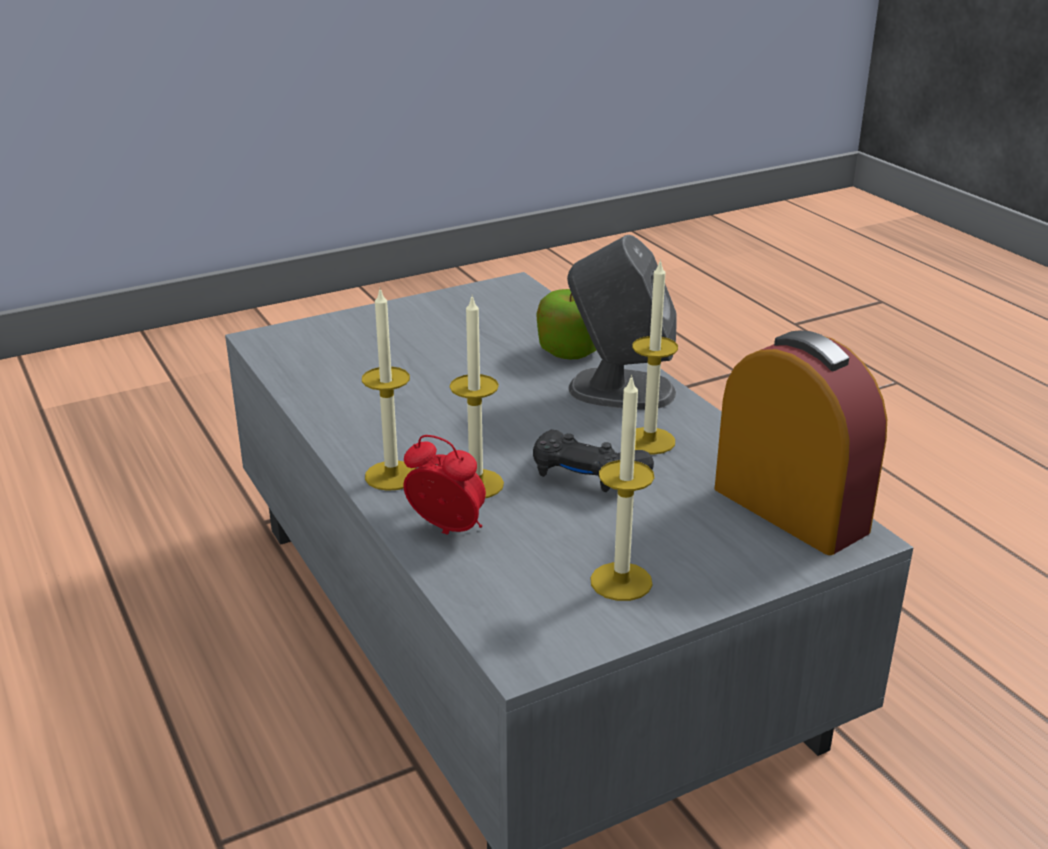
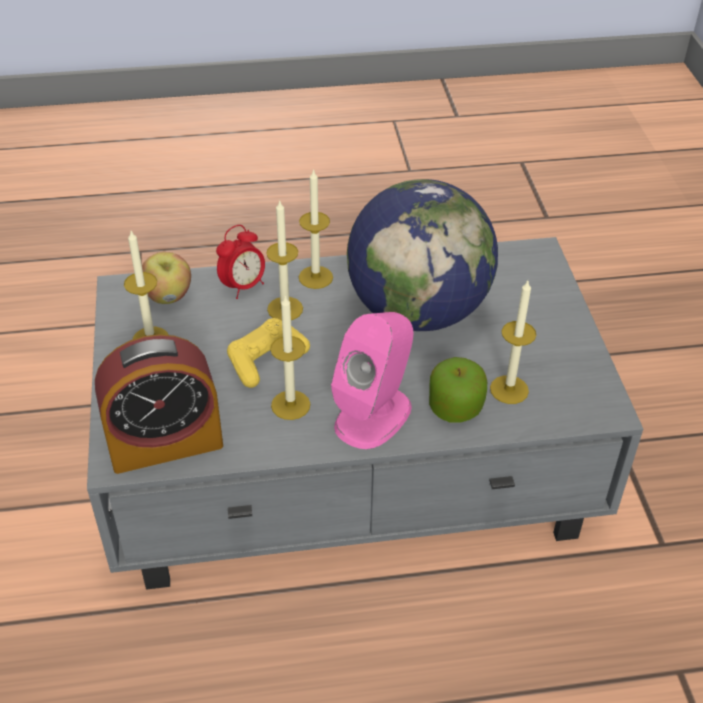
camera: 110 degrees right, 15 degrees up
black game controller [533,430,654,492] -> yellow game controller [227,318,310,388]
grey speaker [567,235,676,410] -> pink speaker [331,312,413,449]
none -> apple [142,252,191,304]
none -> globe [347,179,498,331]
none -> candle [490,281,536,404]

